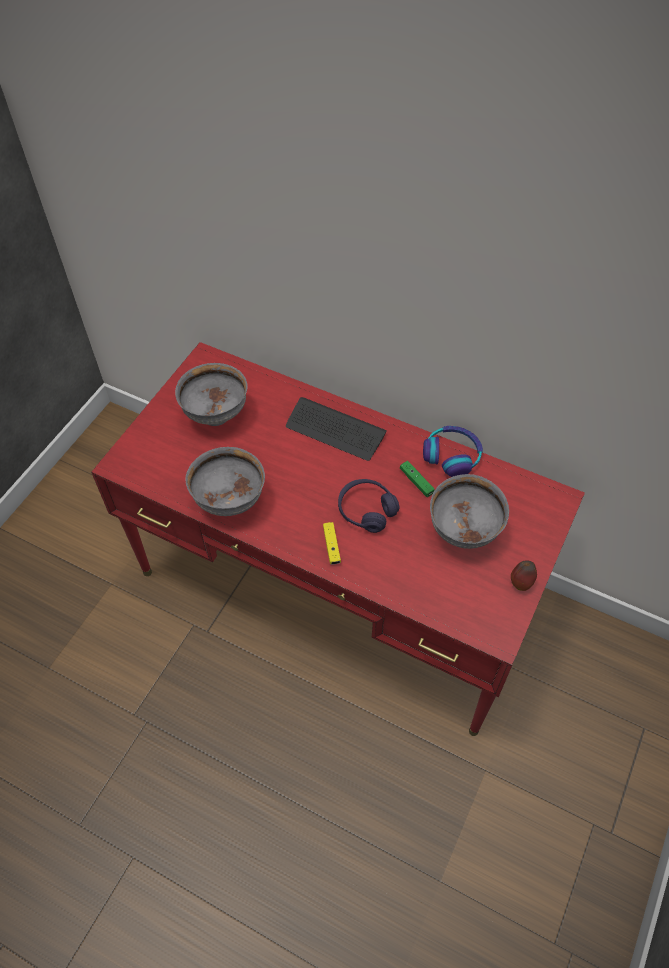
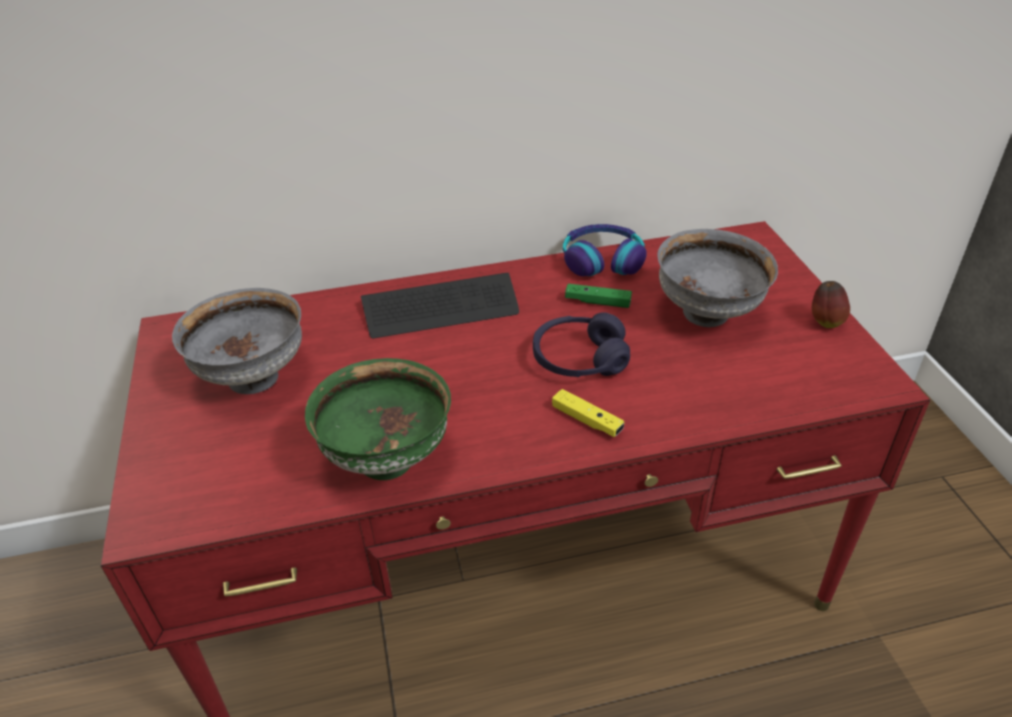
camera: 40 degrees left, 15 degrees down
grey bowl [185,447,265,516] -> green bowl [305,358,451,480]

